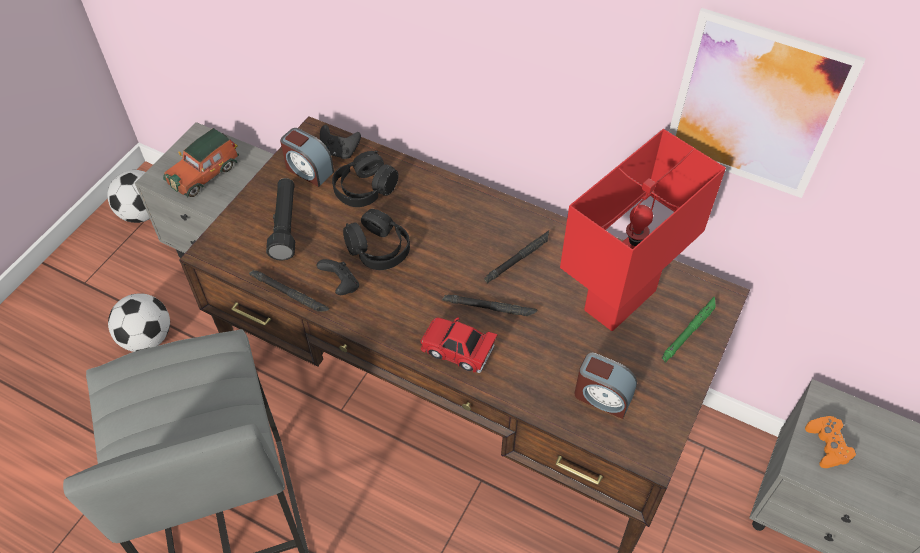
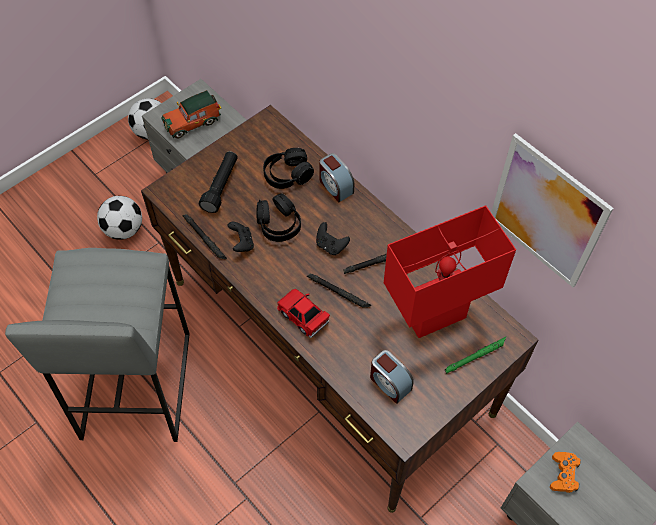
camera: 20 degrees right, 5 degrees up
alarm clock [280,128,334,187] -> alarm clock moved to [319,153,354,202]
black game controller [320,125,361,159] -> black game controller moved to [316,222,350,255]

